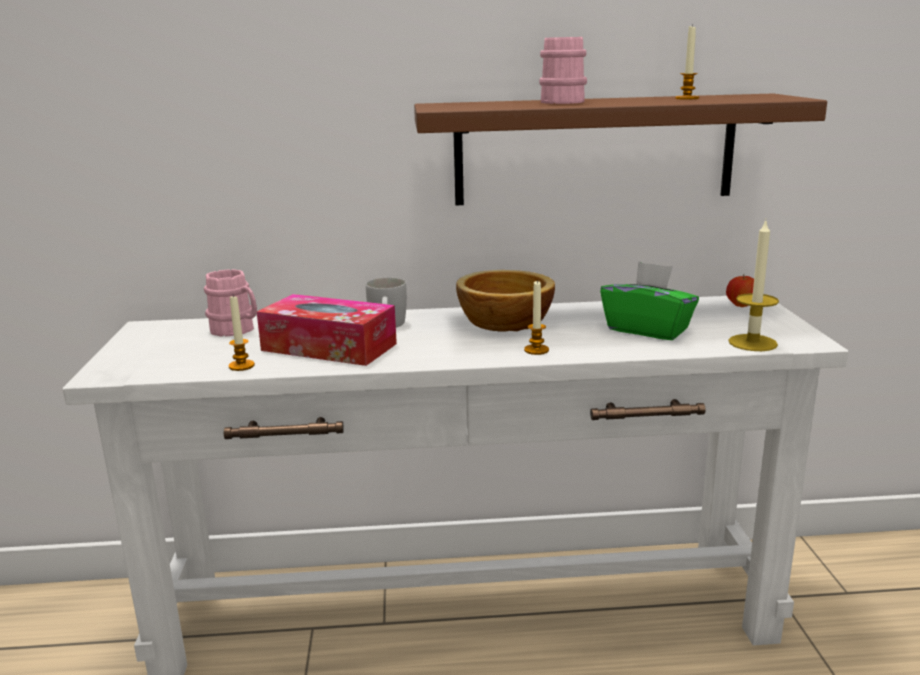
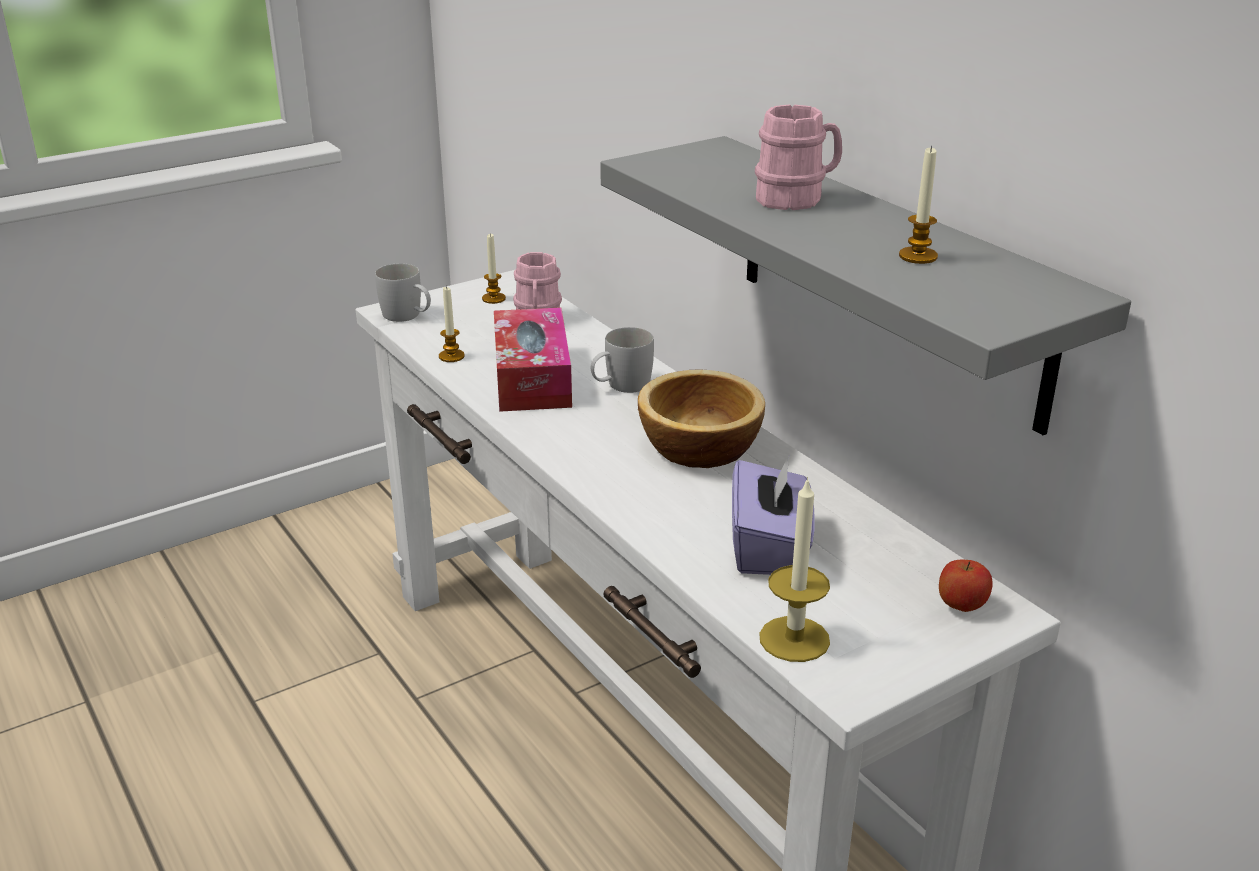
camera: 60 degrees right, 10 degrees up
brown shelf [414,93,827,205] -> grey shelf [600,136,1131,435]
candle [524,280,549,355] -> candle moved to [482,234,506,304]
green tissue box [600,261,699,340] -> purple tissue box [732,454,815,575]
none -> white mug [375,263,431,322]

